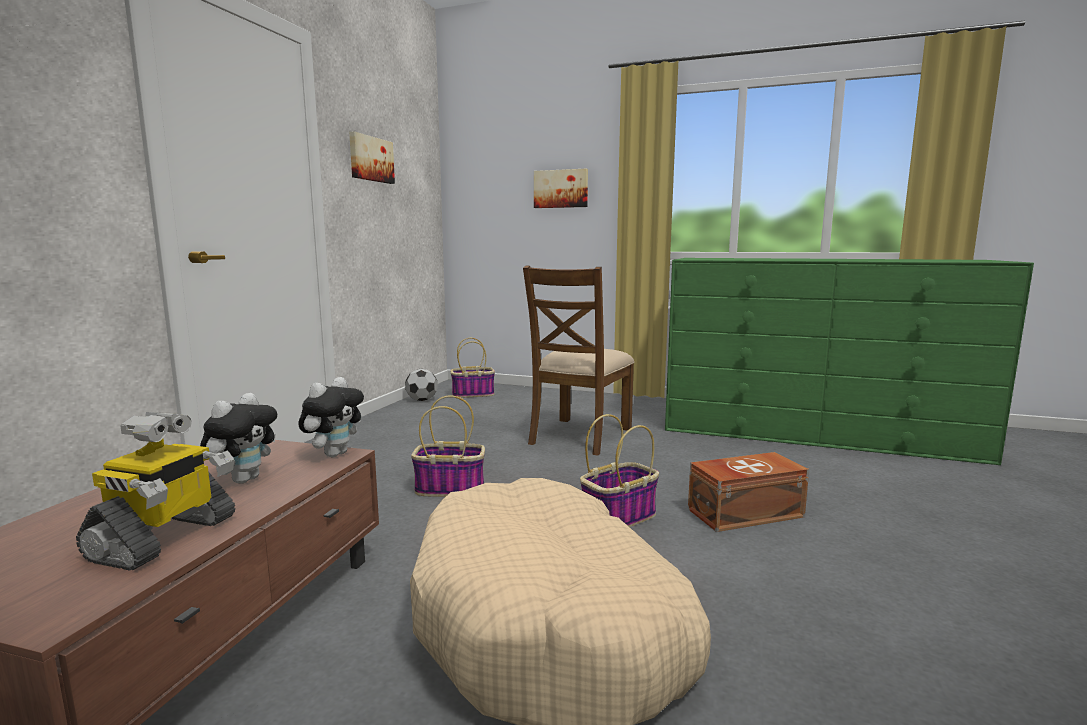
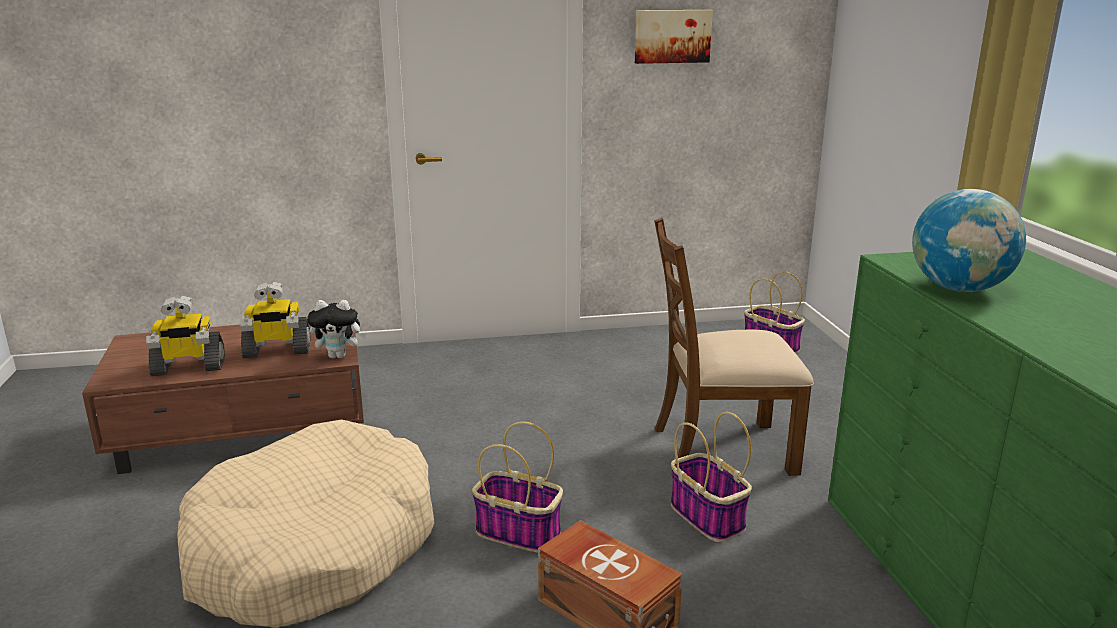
camera: 60 degrees right, 10 degrees up
plush toy [200,393,277,484] -> toy robot [240,282,311,358]
football [405,369,438,401] -> none
basket [411,396,485,497] -> basket moved to [671,412,752,542]
picture [534,168,588,208] -> none
none -> globe [912,189,1026,292]

